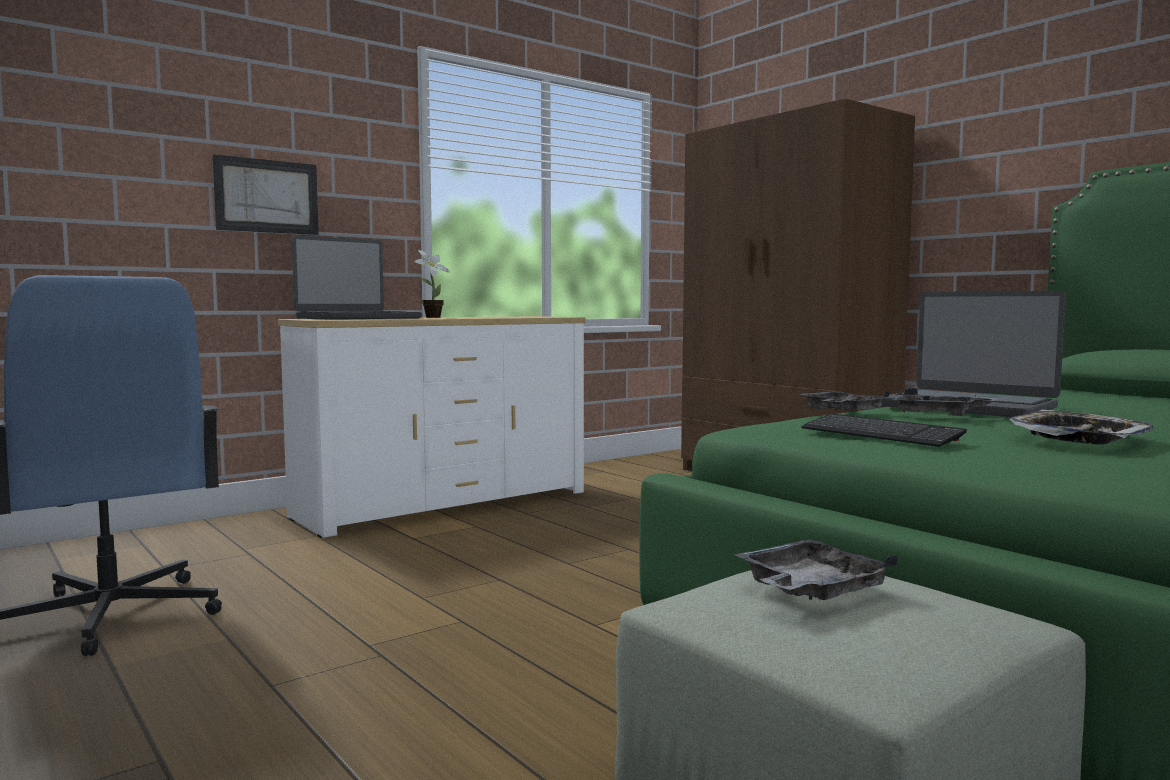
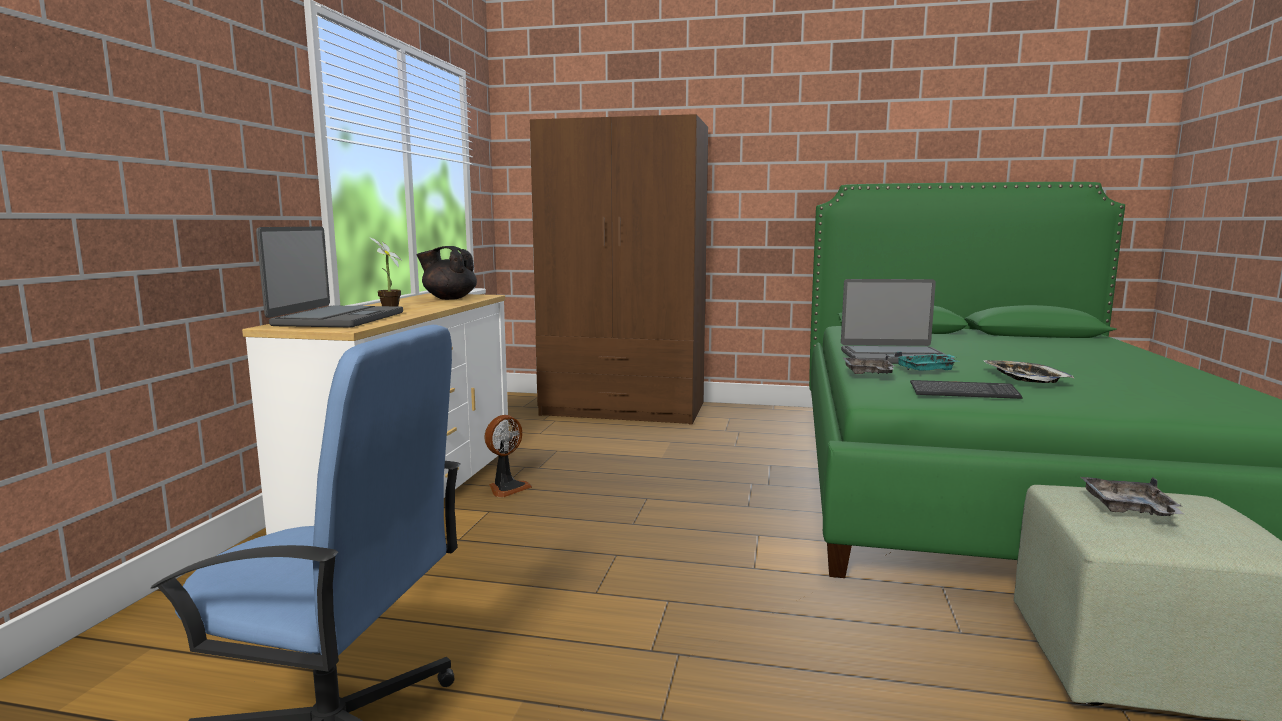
camera: 40 degrees left, 5 degrees up
picture [213,154,319,235] -> none
grey tray [893,388,999,416] -> turquoise tray [894,352,960,371]
none -> black teapot [416,246,477,300]
none -> fan [485,415,532,497]

